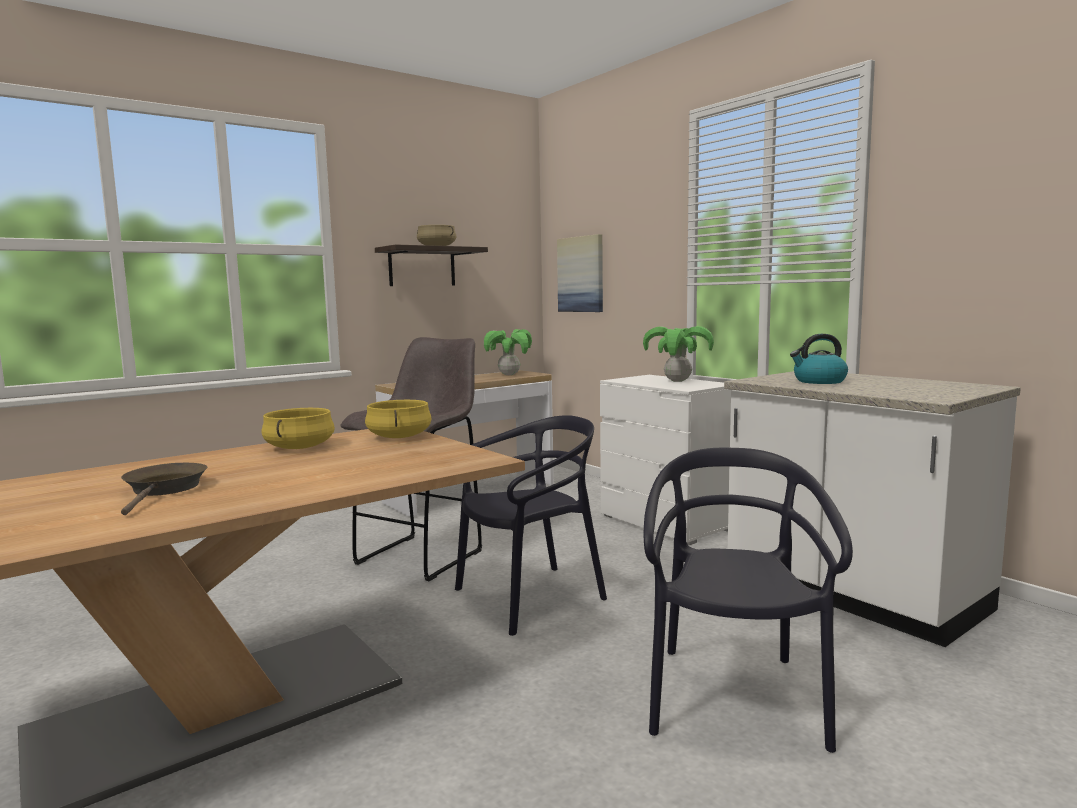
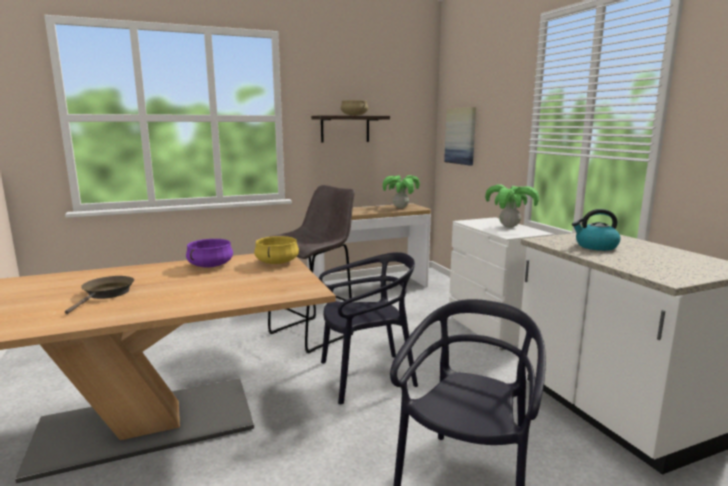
camera: 15 degrees right, 5 degrees up
yellow cooking pot [262,408,335,449] -> purple cooking pot [186,239,233,267]

